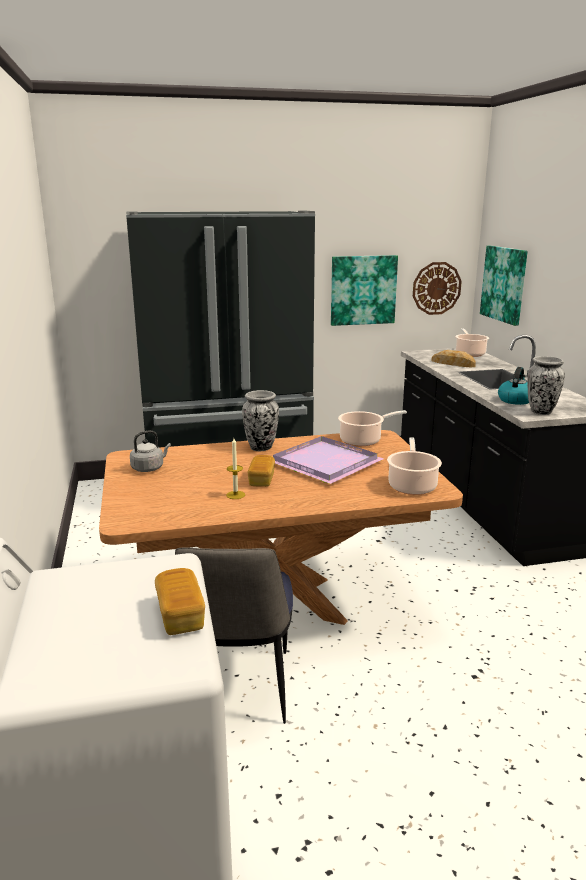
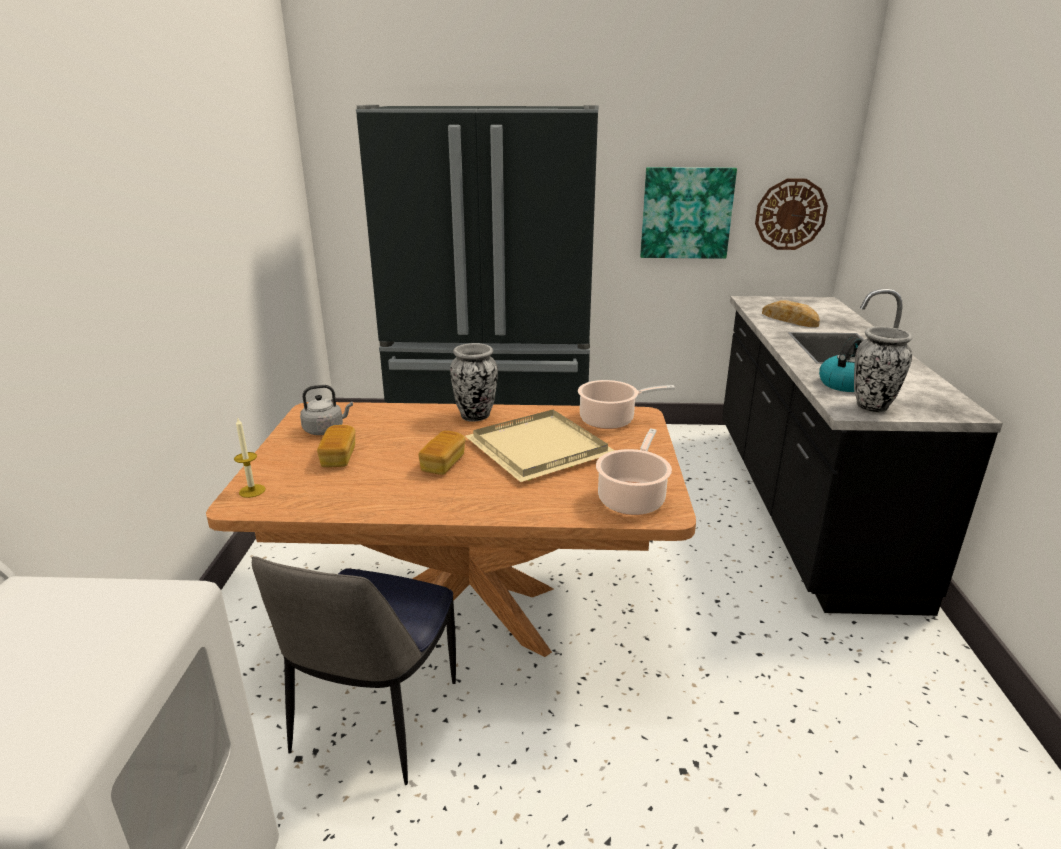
camera: 15 degrees right, 5 degrees up
bread [155,568,205,635] -> bread moved to [317,425,355,467]
candle [226,438,245,499] -> candle moved to [234,418,265,498]
purple tray [273,436,384,484] -> beige tray [465,410,615,482]
cooking pot [455,328,489,357] -> none
picture [480,246,528,326] -> none

